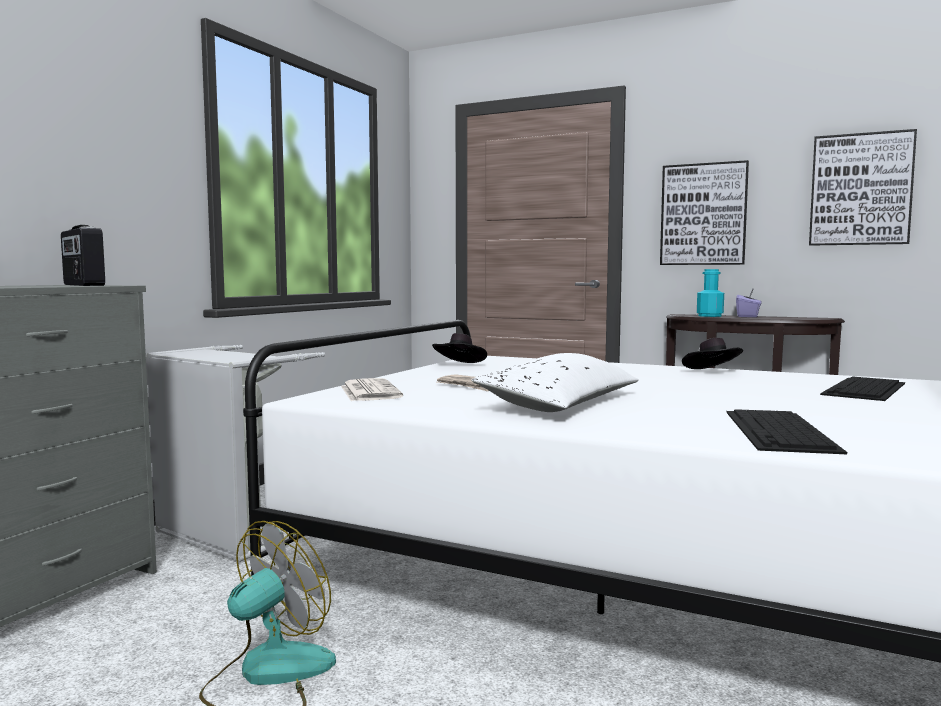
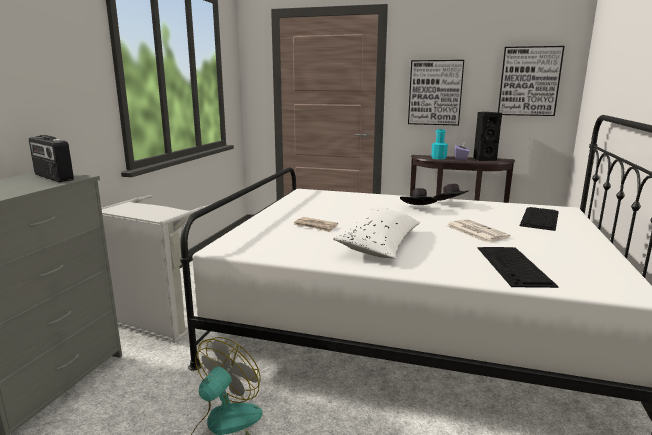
camera: 10 degrees left, 10 degrees up
newspaper [341,378,403,401] -> newspaper moved to [447,219,511,242]
black hat [432,333,487,363] -> black hat moved to [400,188,438,205]
none -> black speaker [473,112,502,161]

